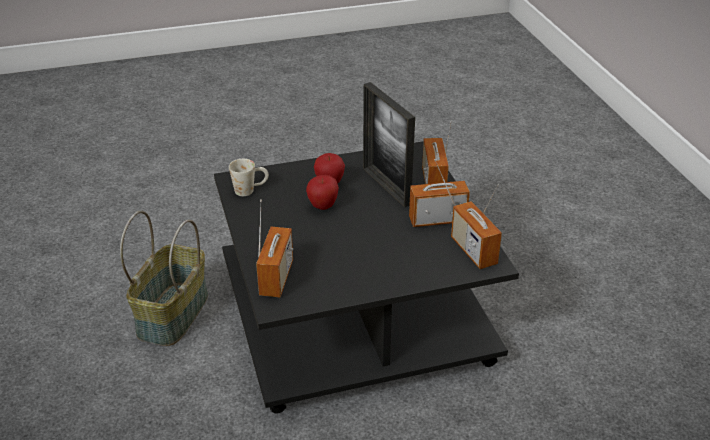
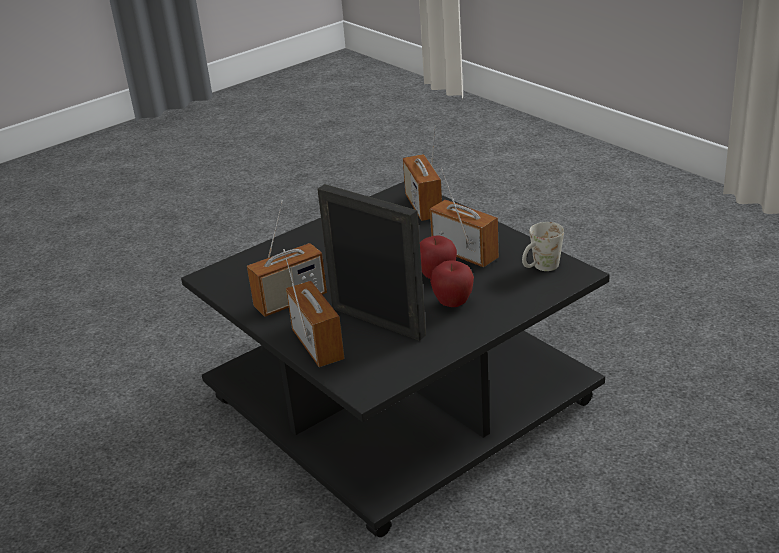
camera: 160 degrees right, 5 degrees down
basket [120,211,208,346] -> none
radio [451,184,502,269] -> radio moved to [430,168,499,267]

